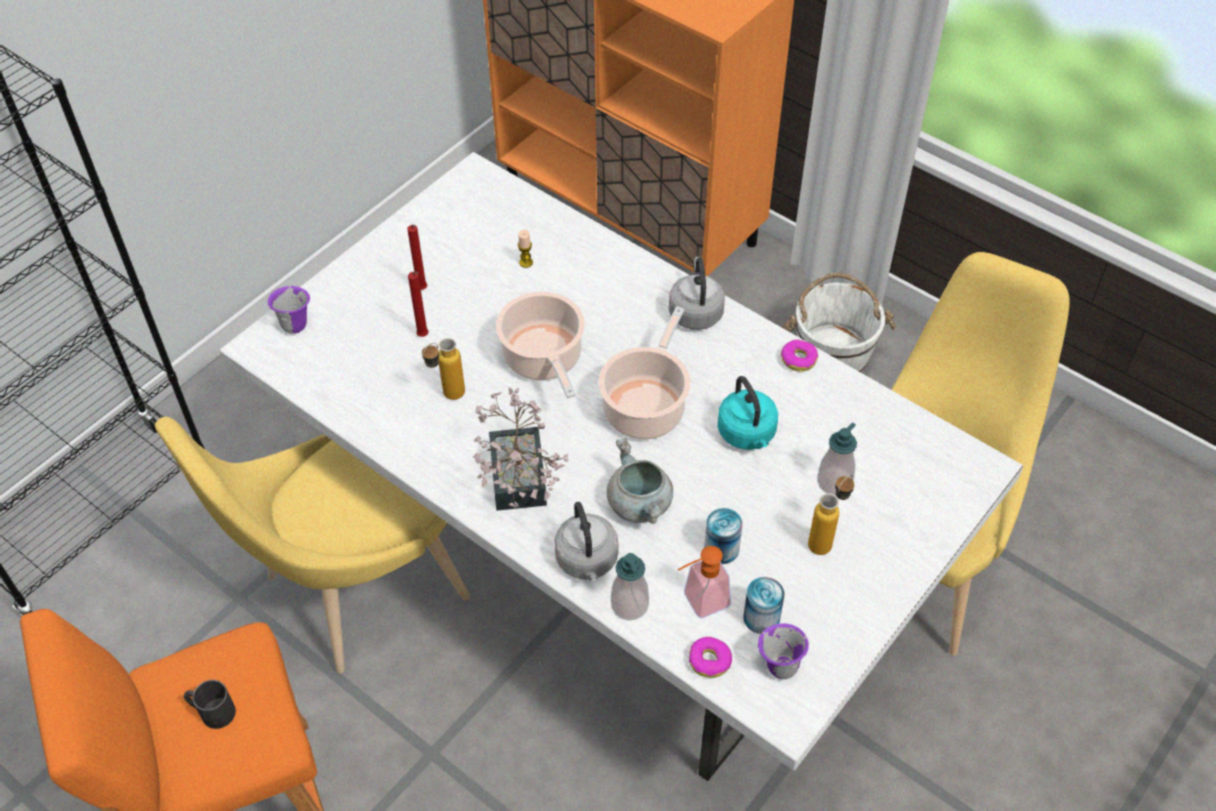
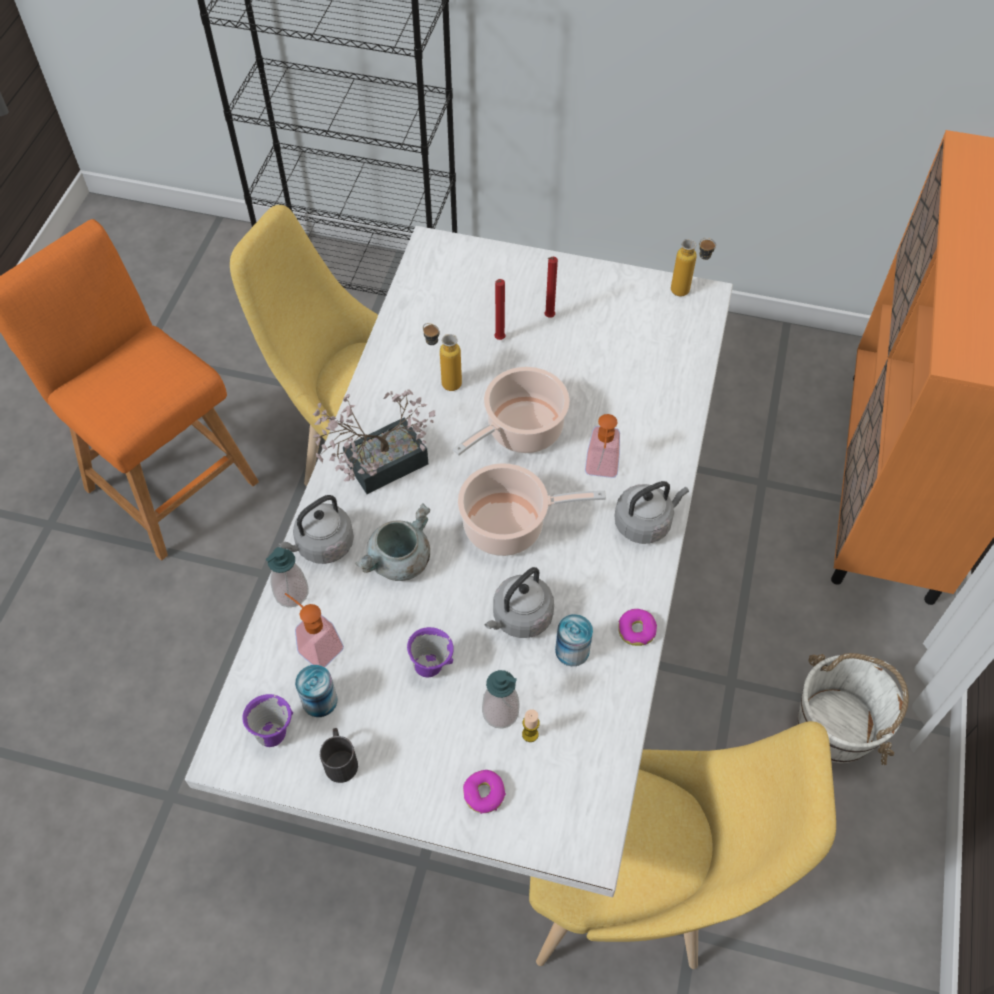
camera: 65 degrees right, 5 degrees up
black mug [184,680,236,729] -> black mug moved to [320,728,358,783]
purple mug [268,286,310,334] -> purple mug moved to [407,627,454,677]
candle [518,230,533,268] -> candle moved to [522,710,540,742]
donut [689,637,732,678] -> donut moved to [463,770,506,814]
can [704,508,743,564] -> can moved to [555,614,593,666]
turquoise kettle [718,376,778,450] -> grey kettle [484,567,554,638]
bottle [808,474,854,555] -> bottle moved to [671,238,716,296]
none -> soap dispenser [585,414,620,478]

